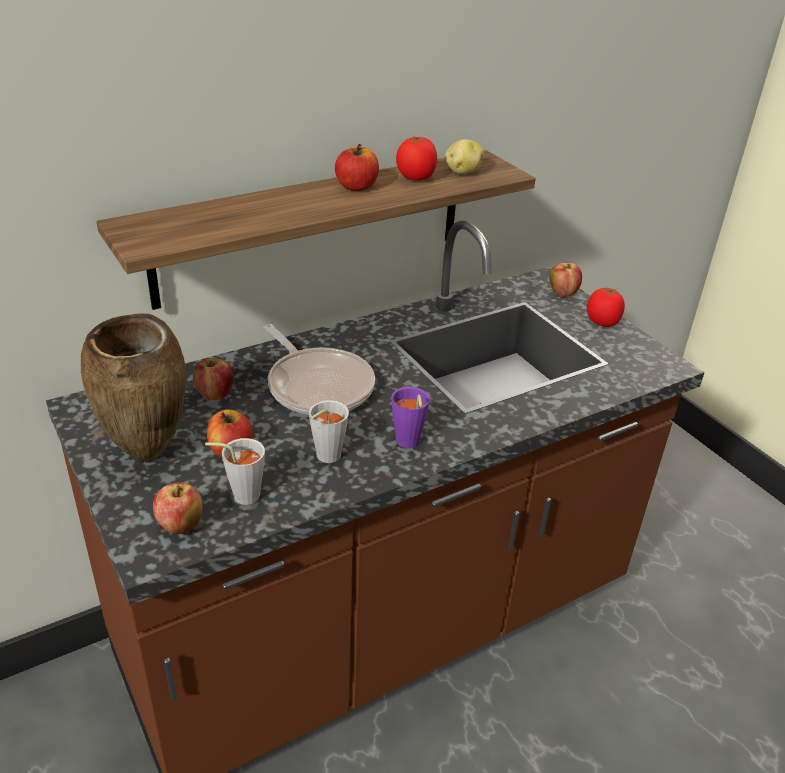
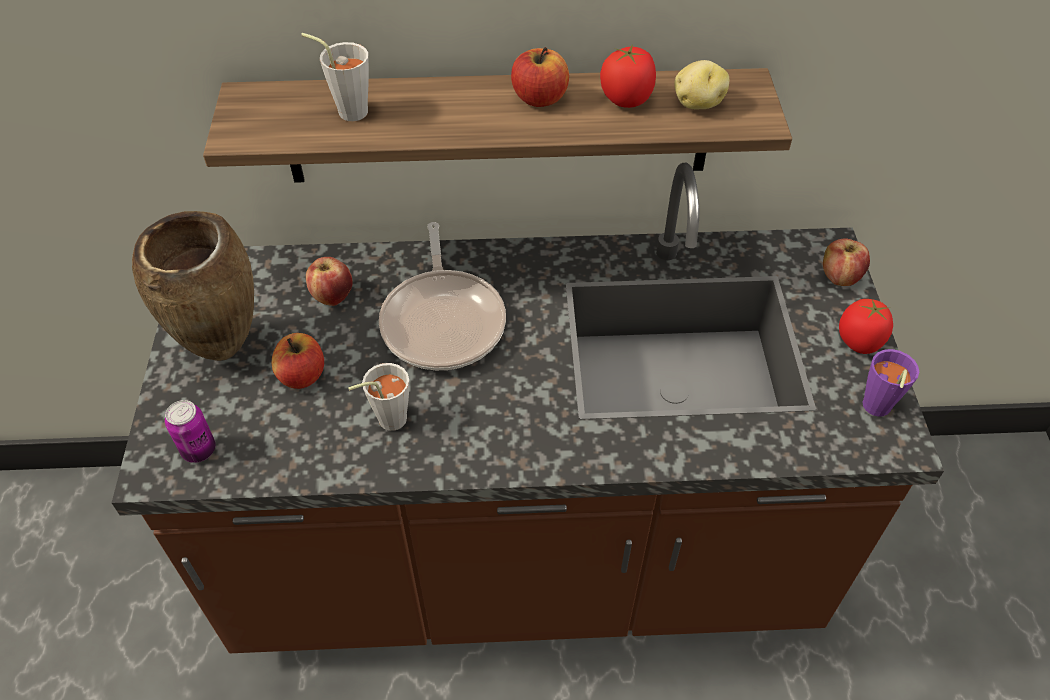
camera: 30 degrees right, 15 degrees up
apple [153,482,202,534] -> can [165,400,216,463]
grey cup [205,438,265,505] -> grey cup moved to [301,33,369,121]
purple cup [391,387,430,448] -> purple cup moved to [862,349,919,417]

